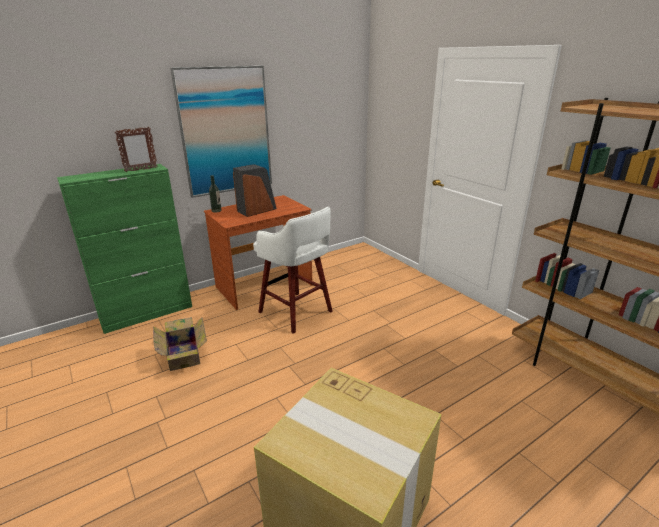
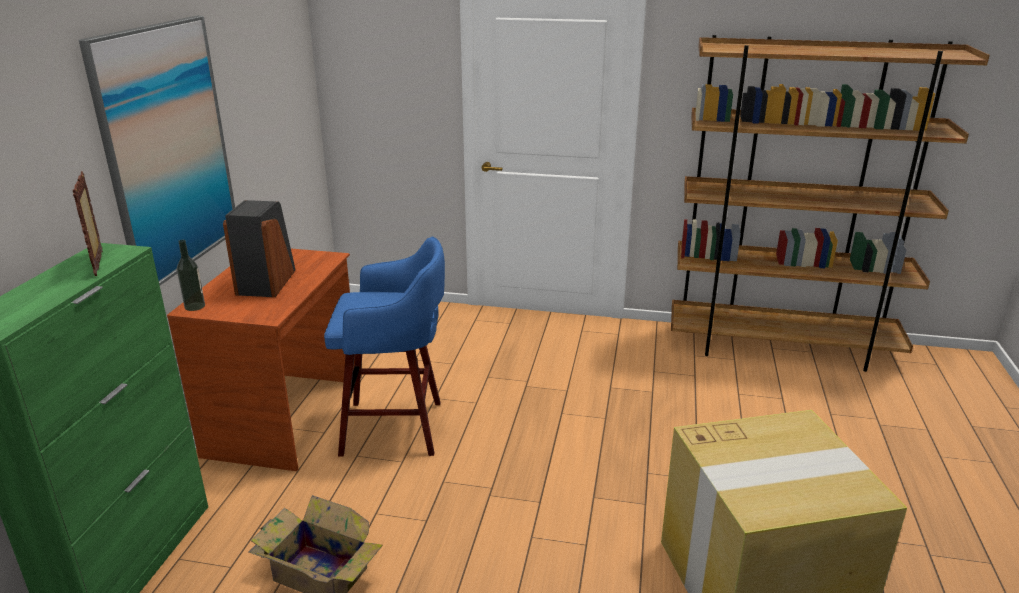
camera: 45 degrees left, 0 degrees up
picture frame [114,127,158,172] -> picture frame turned 150 degrees clockwise [73,171,103,276]
white stool [253,207,333,334] -> blue stool [324,237,445,457]

